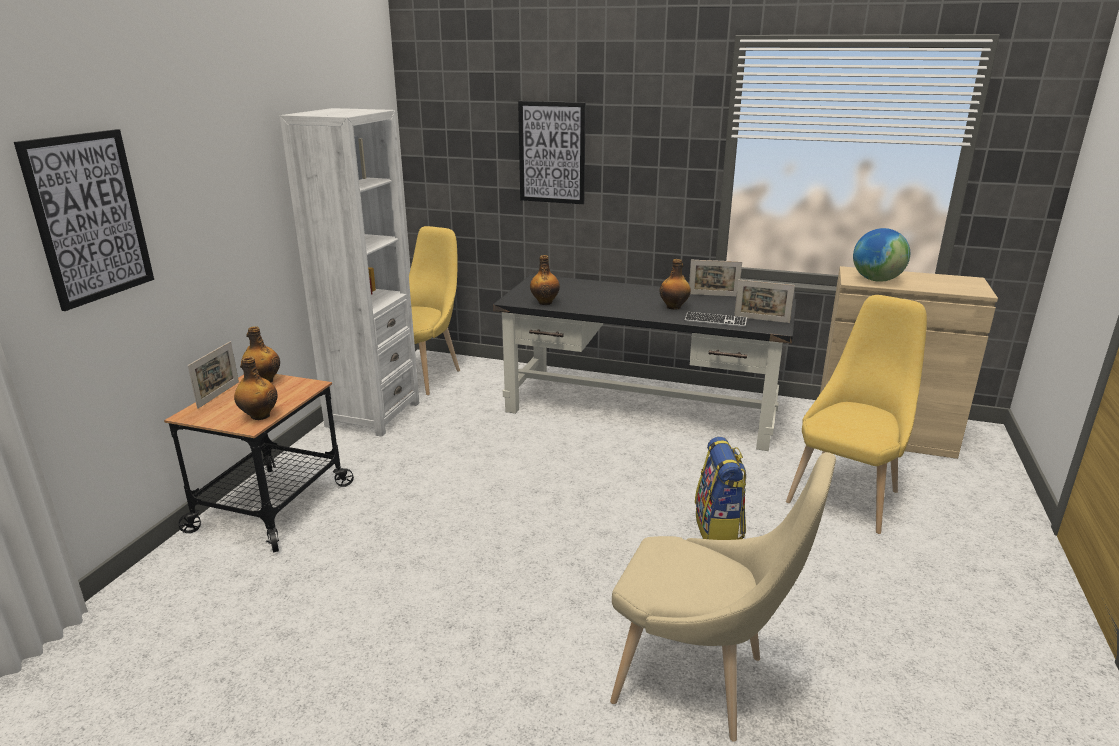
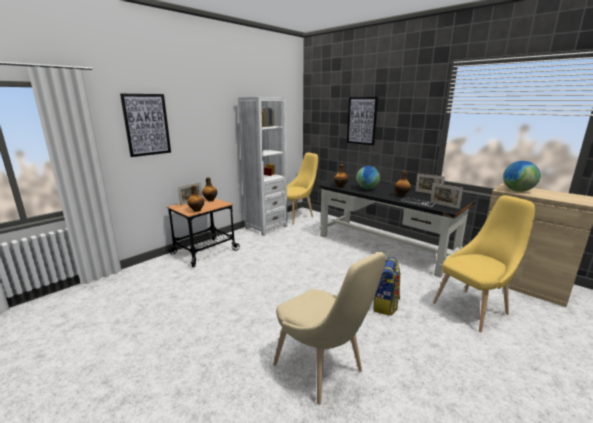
camera: 25 degrees right, 5 degrees down
none -> globe [356,166,380,189]

